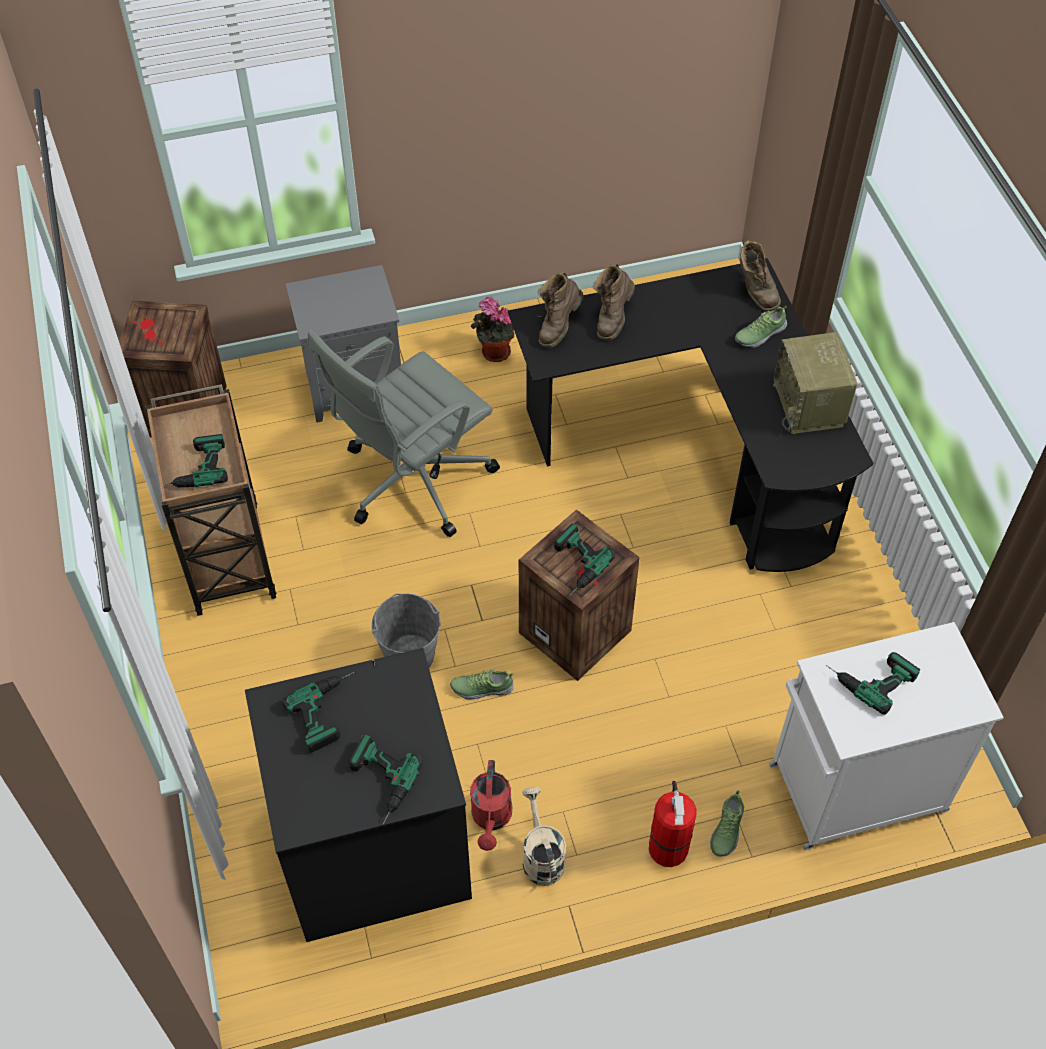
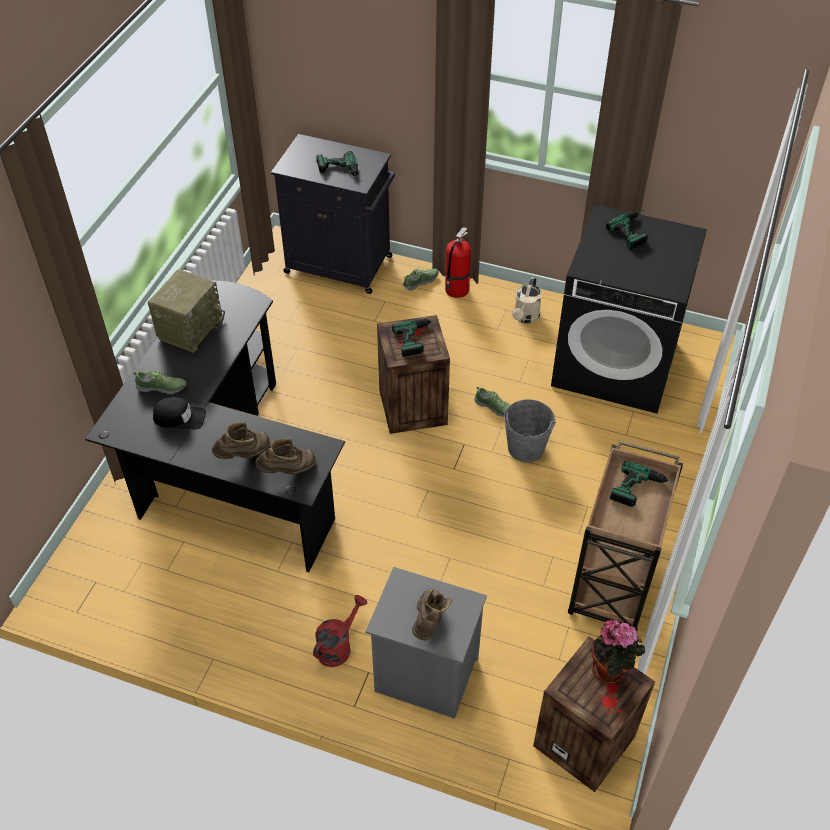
camera: 145 degrees left, 5 degrees down
power drill [282,672,354,753] -> none
grey office chair [308,330,500,537] -> none
red watering can [470,760,512,851] -> red watering can moved to [313,595,367,667]
potted plant [471,297,514,362] -> potted plant moved to [592,620,645,683]
brown boot [740,240,781,311] -> brown boot moved to [412,589,452,641]
white cabinet [769,622,1004,850] -> black cabinet [271,134,395,294]
none -> black cap [153,397,206,429]

